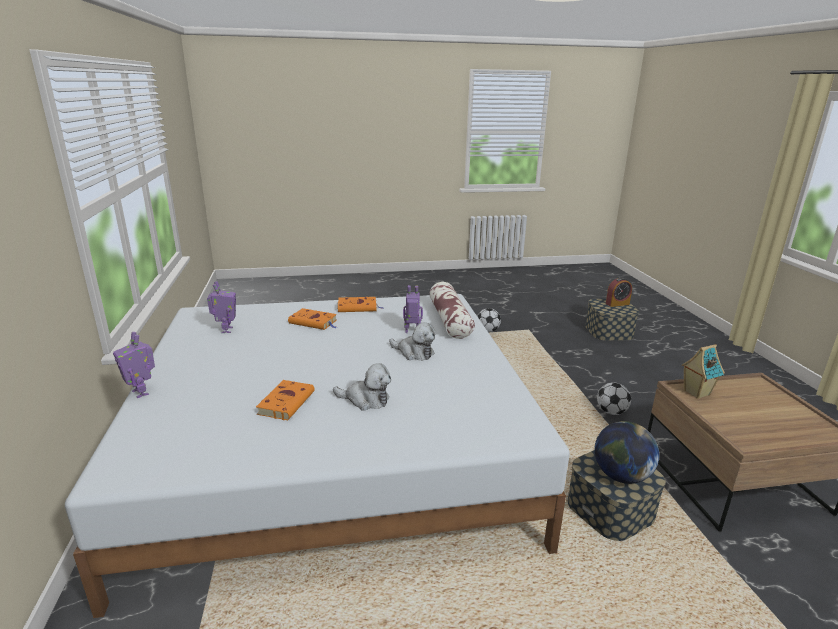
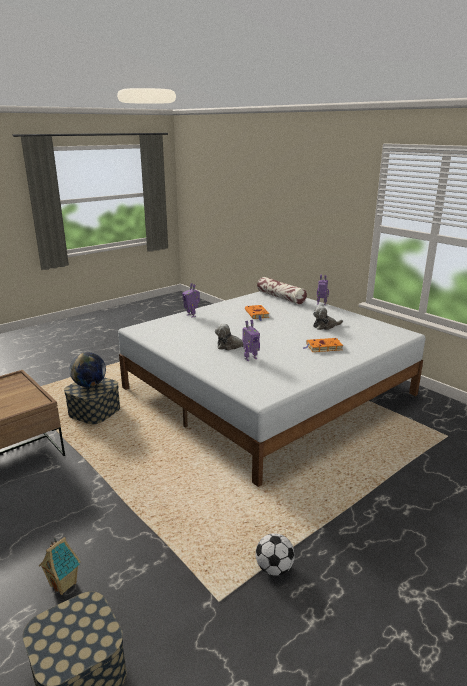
camera: 150 degrees right, 0 degrees up
toy robot [207,281,236,333] -> toy robot moved to [182,283,200,318]
plush toy [333,363,391,411] -> plush toy moved to [313,306,343,330]
orange book [337,297,383,312] -> none
pillow [430,282,475,339] -> pillow moved to [257,277,307,305]
football [597,382,631,415] -> none
alarm clock [606,278,632,307] -> none
toy house [682,344,725,399] -> toy house moved to [39,537,81,595]

